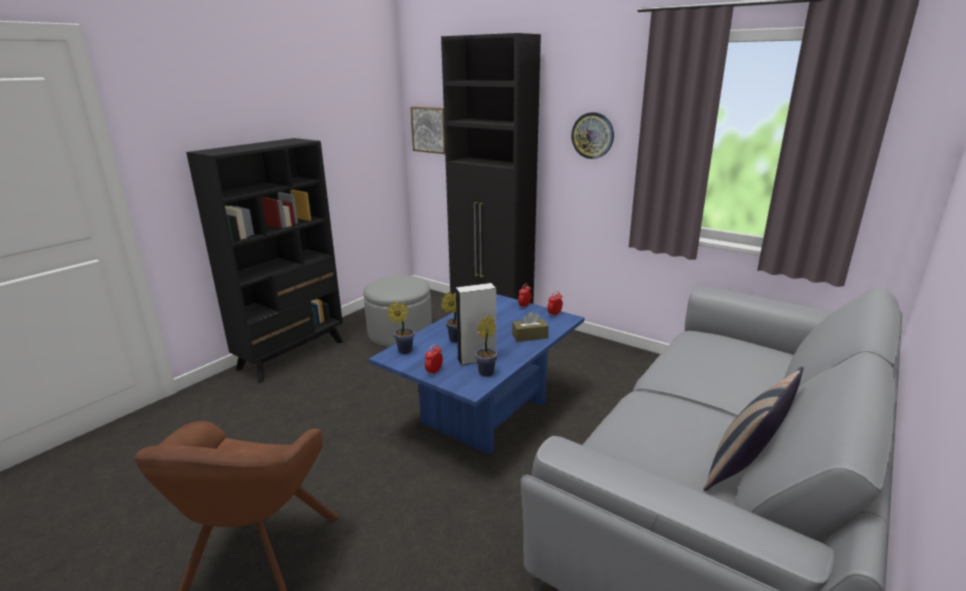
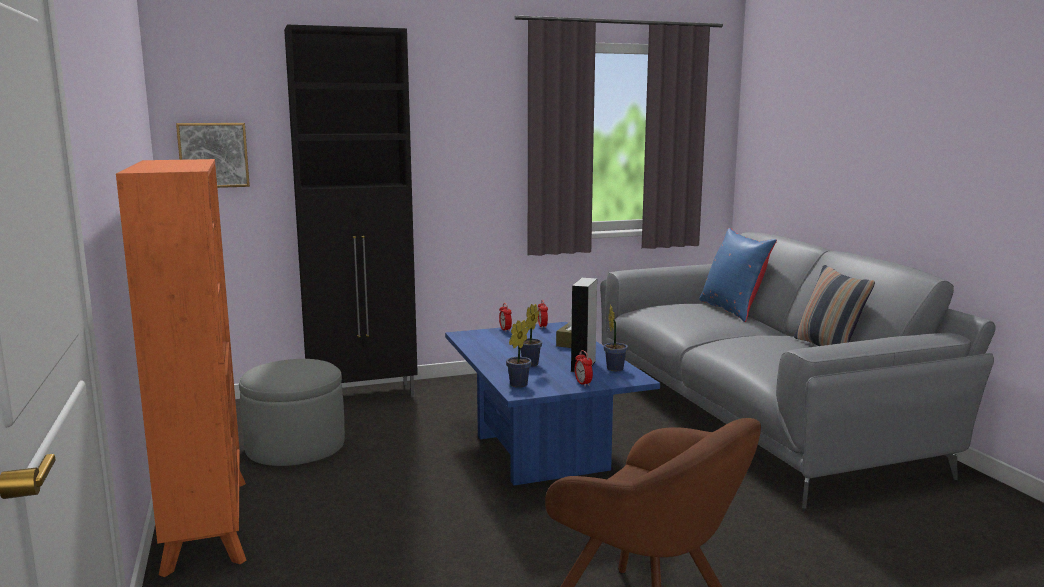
camera: 55 degrees left, 10 degrees down
black bookcase [186,138,343,382] -> orange bookcase [116,159,247,577]
wall clock [571,112,614,159] -> none
none -> blue pillow [699,228,777,322]

